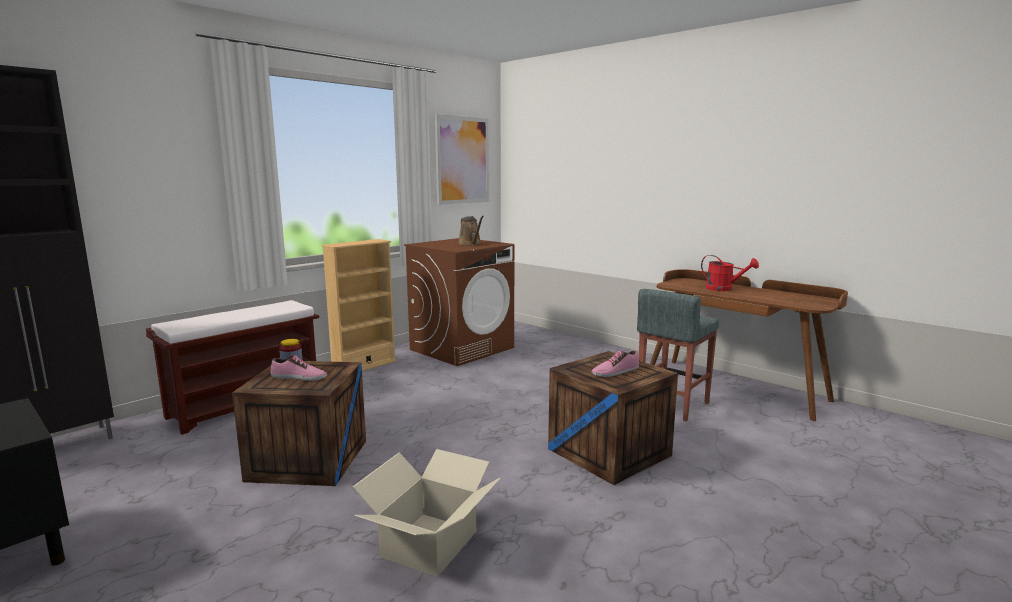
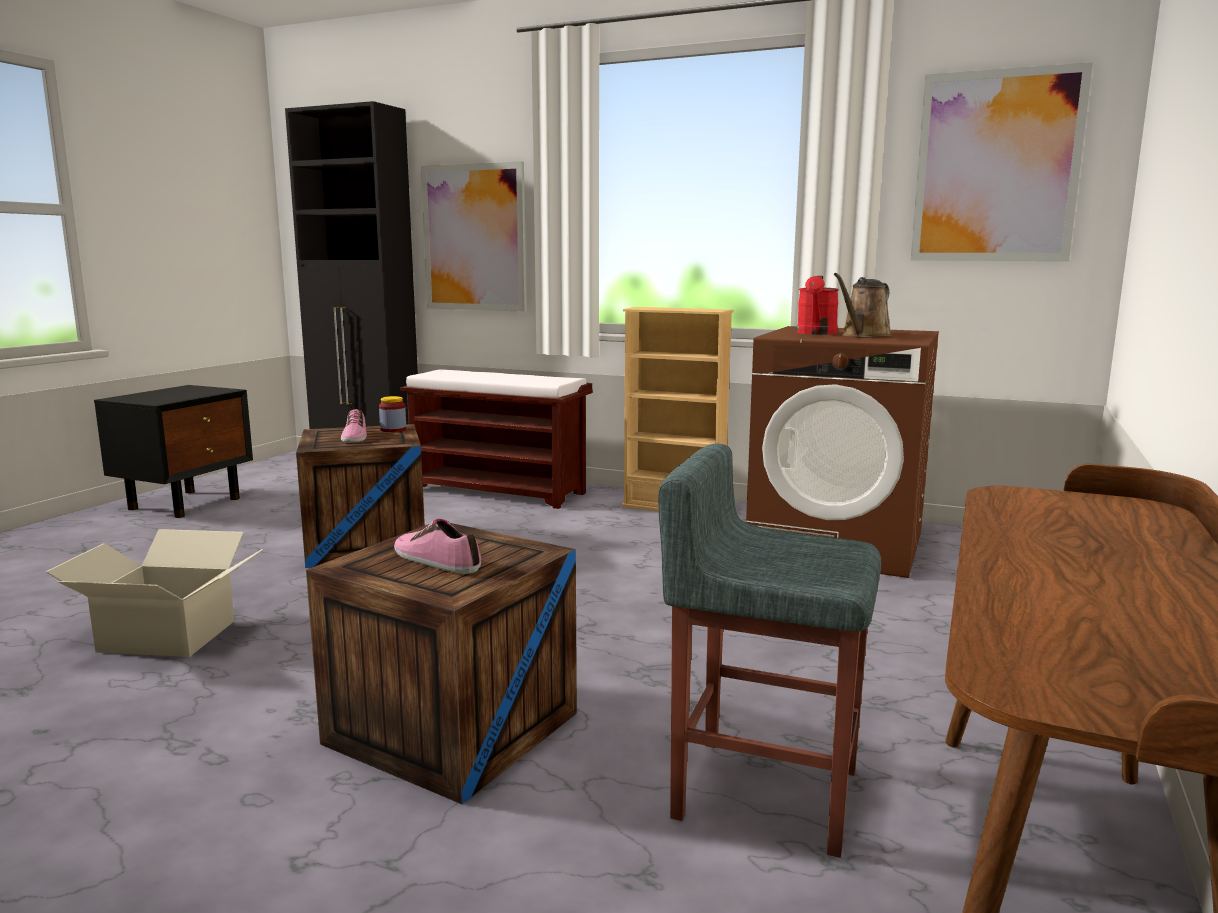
camera: 70 degrees right, 0 degrees up
red watering can [701,255,759,291] -> red watering can moved to [797,276,839,335]
none -> picture [421,162,527,312]

